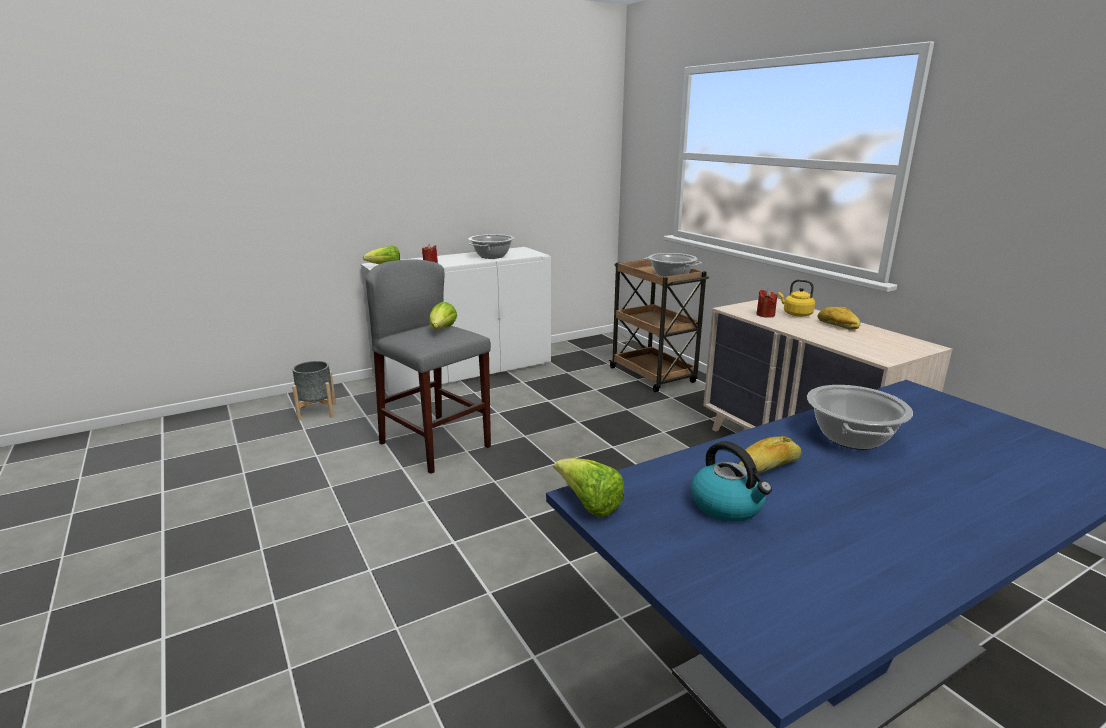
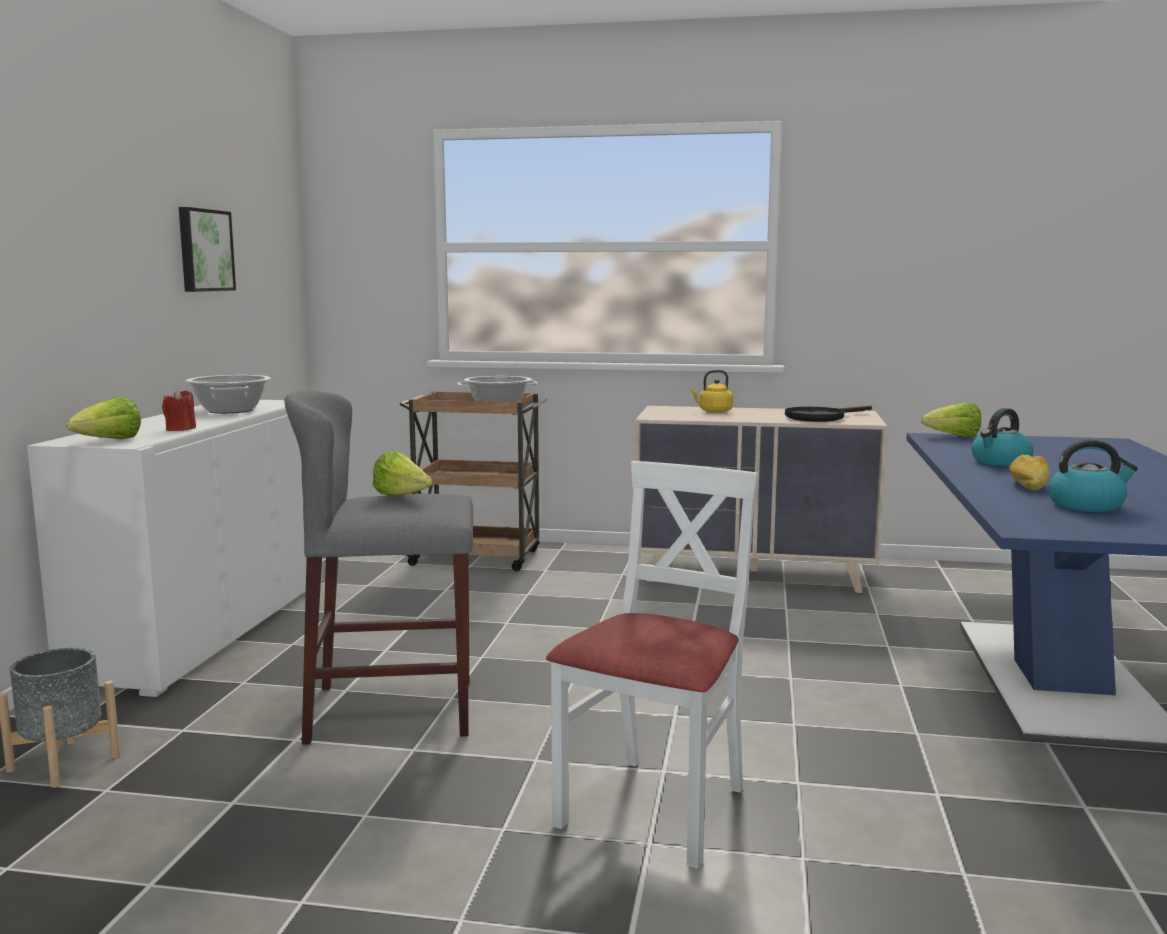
camera: 50 degrees left, 10 degrees down
lettuce [554,458,624,518] -> lettuce moved to [921,402,981,437]
red candle [756,289,778,317] -> none
cooking pot [807,385,913,450] -> kettle [971,408,1033,467]
bread [818,307,860,330] -> none
none -> picture [179,207,236,292]
none -> white chair [546,461,759,869]
none -> black frying pan [785,405,872,422]

